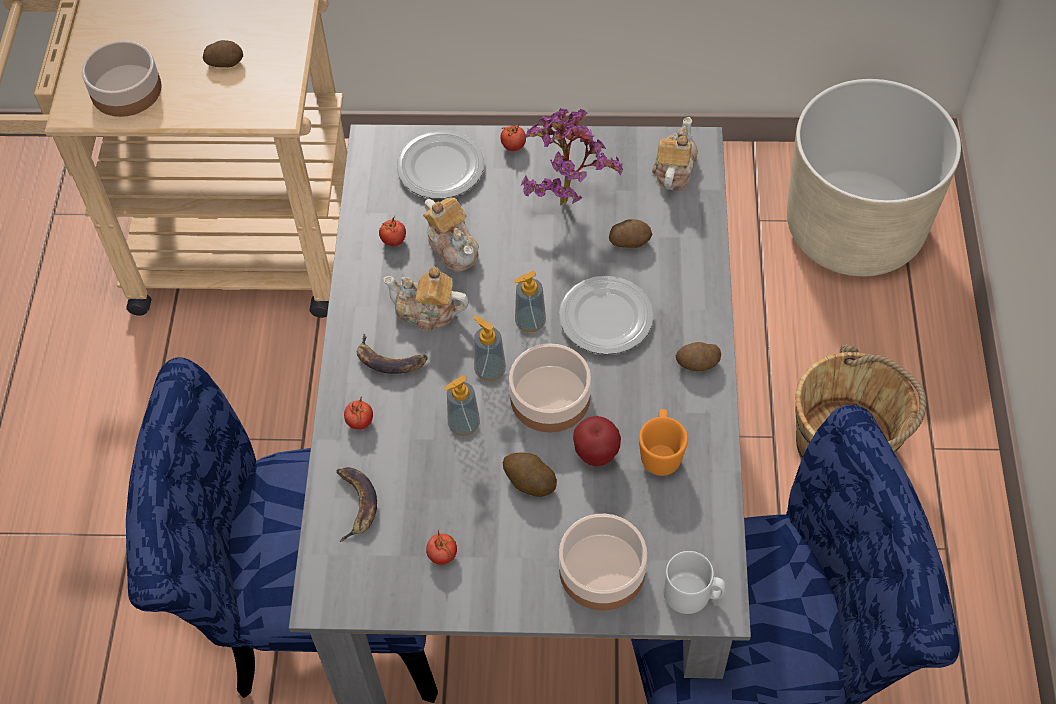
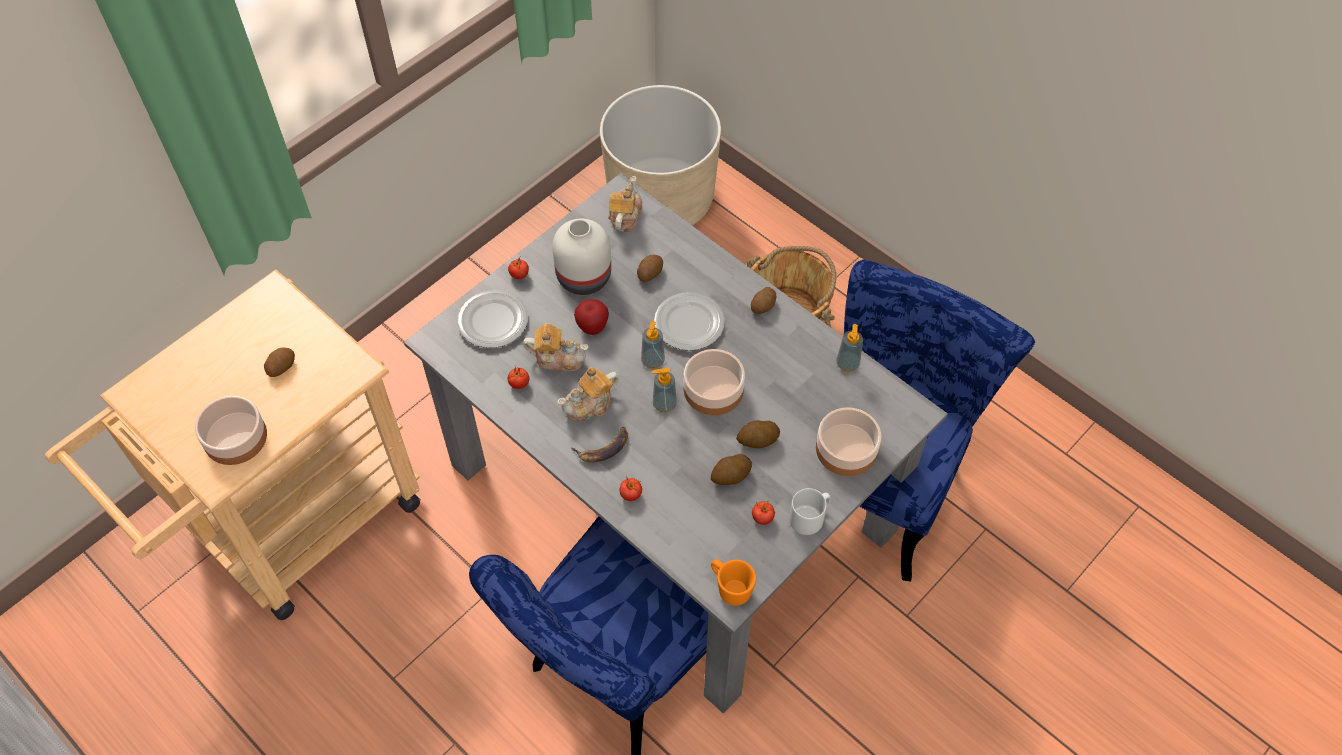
camera: 50 degrees left, 0 degrees up
banana [336,467,377,542] -> none
soap dispenser [444,375,480,436] -> soap dispenser moved to [836,324,863,372]
potted plant [521,108,623,205] -> white vase [552,219,611,295]
apple [573,416,621,466] -> apple moved to [574,299,609,335]
orange mug [639,409,688,476] -> orange mug moved to [711,559,756,606]
teapot [652,117,698,191] -> teapot turned 45 degrees clockwise [608,176,642,232]
grey mug [663,551,726,614] -> grey mug moved to [789,488,831,535]
none -> potato [711,454,752,485]

